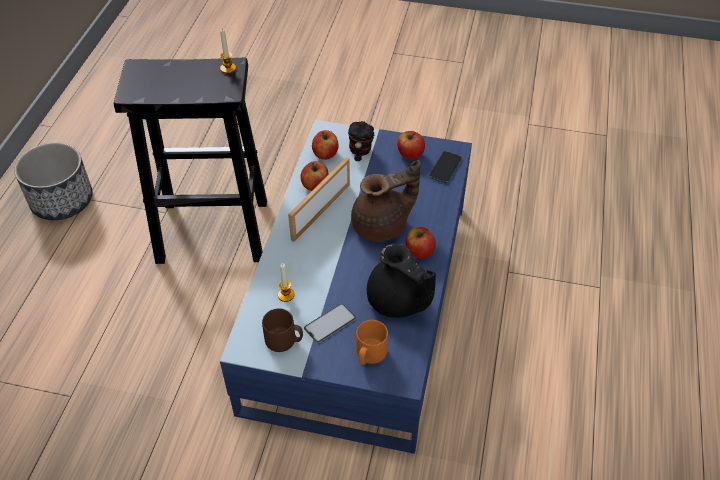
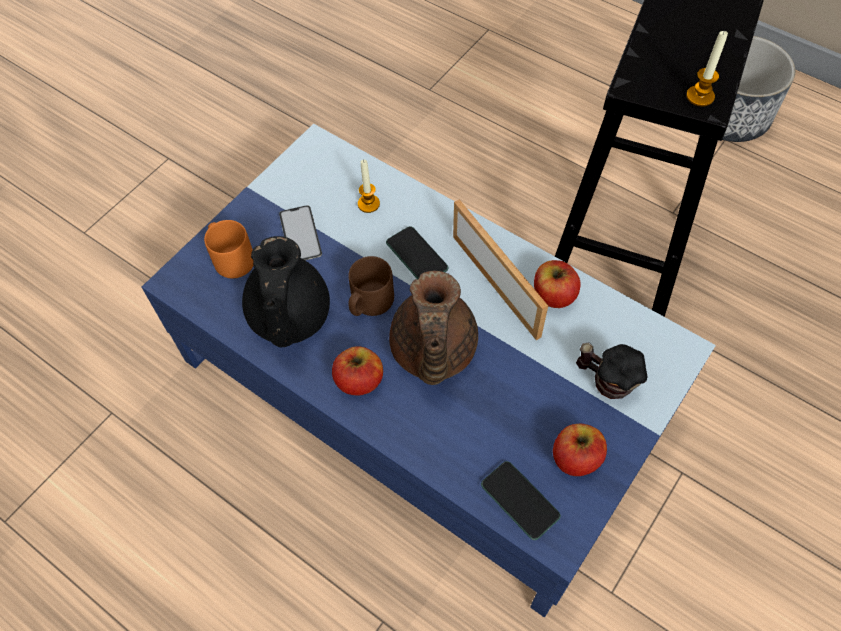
camera: 115 degrees right, 10 degrees up
brown mug [262,308,303,352] -> brown mug moved to [348,256,394,316]
apple [312,130,339,160] -> none
black teapot [367,243,436,318] -> black teapot turned 75 degrees counterclockwise [242,236,330,347]
none -> phone [386,226,449,279]

